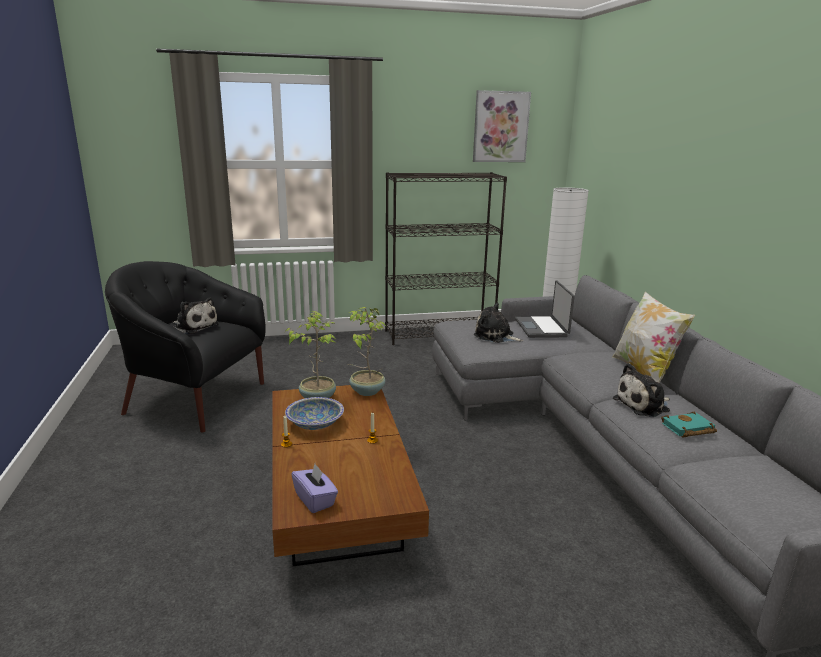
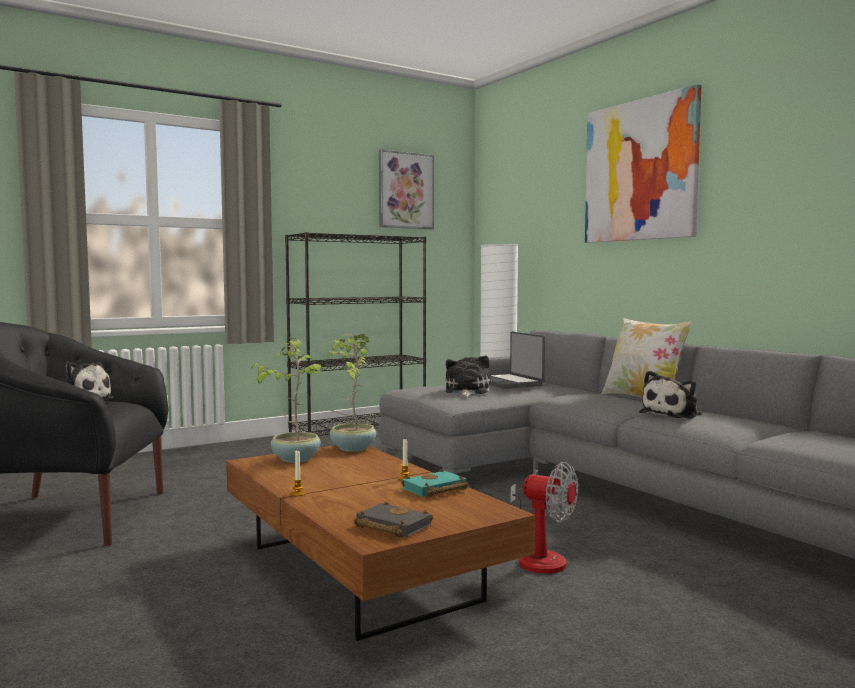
camera: 20 degrees left, 15 degrees down
bowl [285,397,344,430] -> none
purple tissue box [291,464,338,513] -> black book [353,501,433,538]
plush toy [474,303,523,343] -> plush toy turned 90 degrees clockwise [446,355,490,397]
turquoise book [661,412,717,438] -> turquoise book moved to [401,469,469,498]
none -> fan [511,462,578,574]
none -> picture [585,84,701,243]

